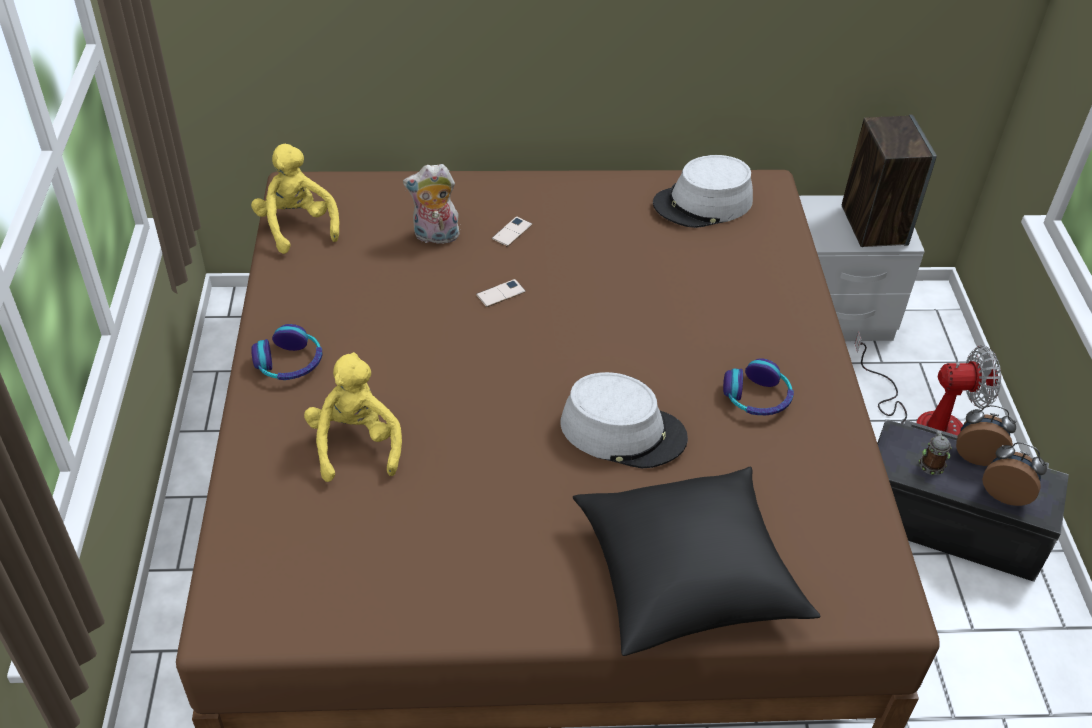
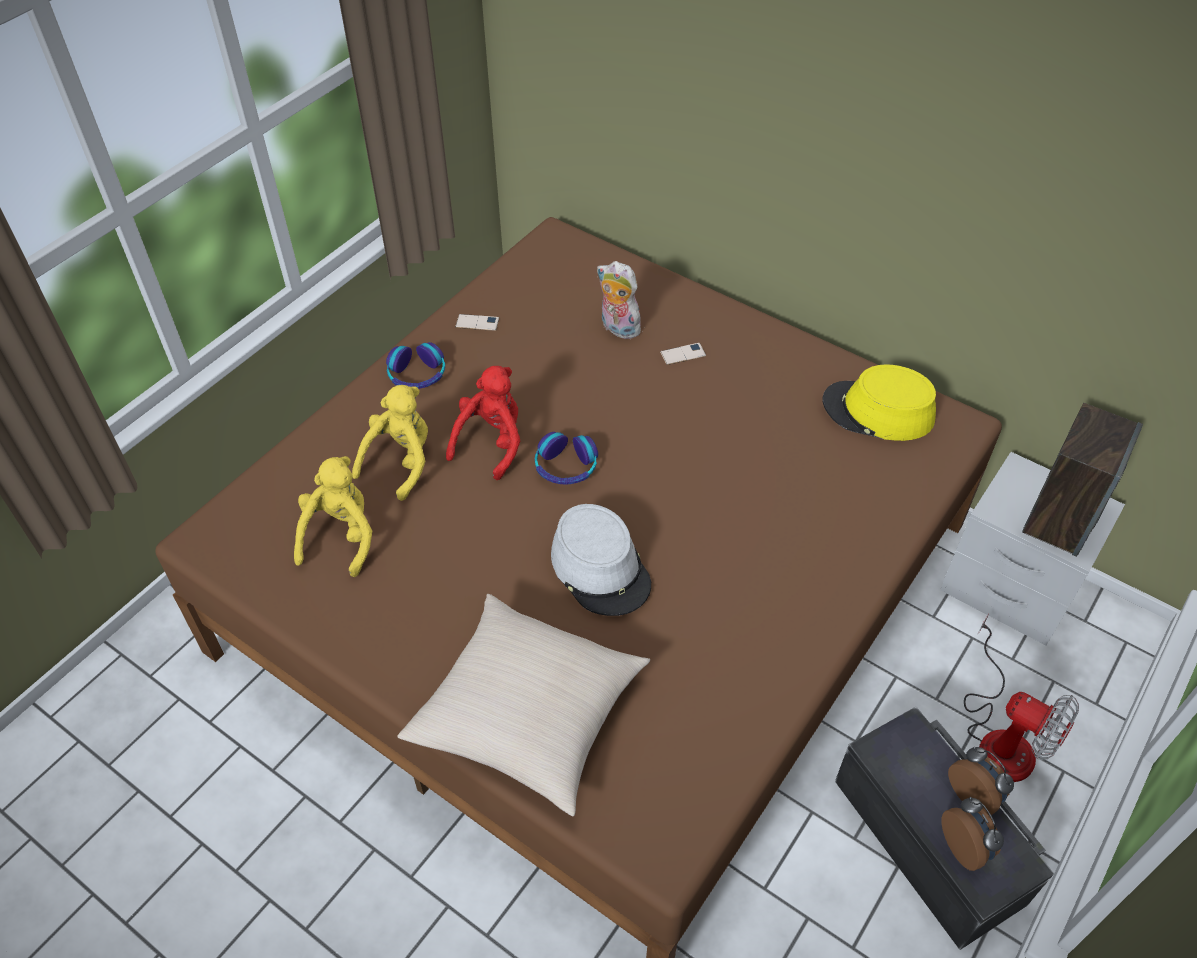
camera: 40 degrees right, 5 degrees up
yellow plush toy [251,144,339,254] -> yellow plush toy moved to [294,456,372,577]
phone [476,279,526,307] -> phone moved to [455,314,499,331]
black pillow [573,466,821,656] -> beige pillow [397,594,650,816]
grey hat [653,155,753,228] -> yellow hat [823,364,936,441]
headphones [723,358,794,415] -> headphones moved to [535,432,598,485]
mug [919,430,952,475] -> none
none -> red plush toy [446,366,520,480]

